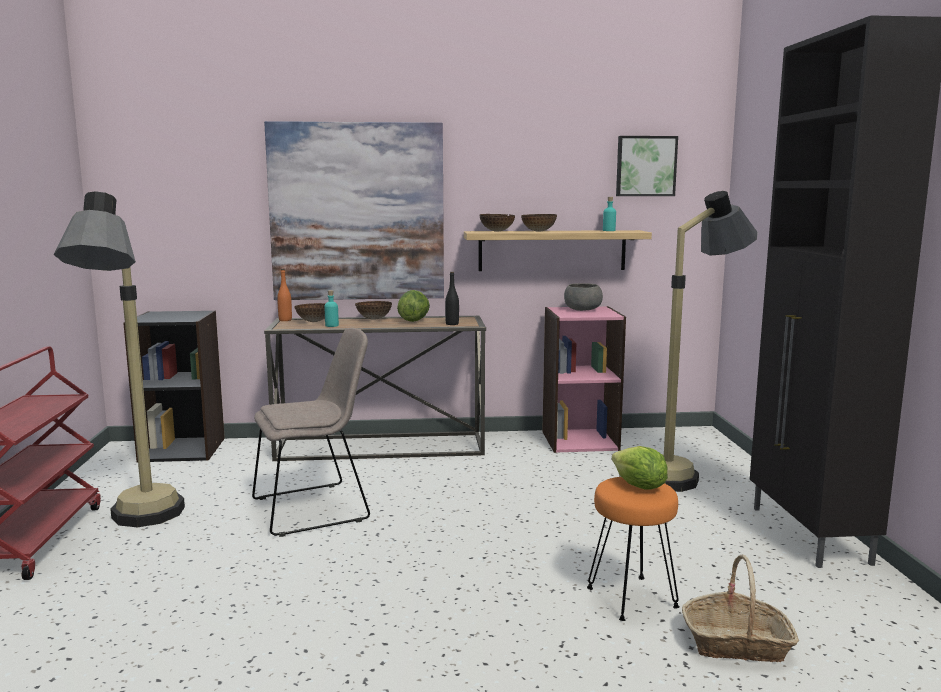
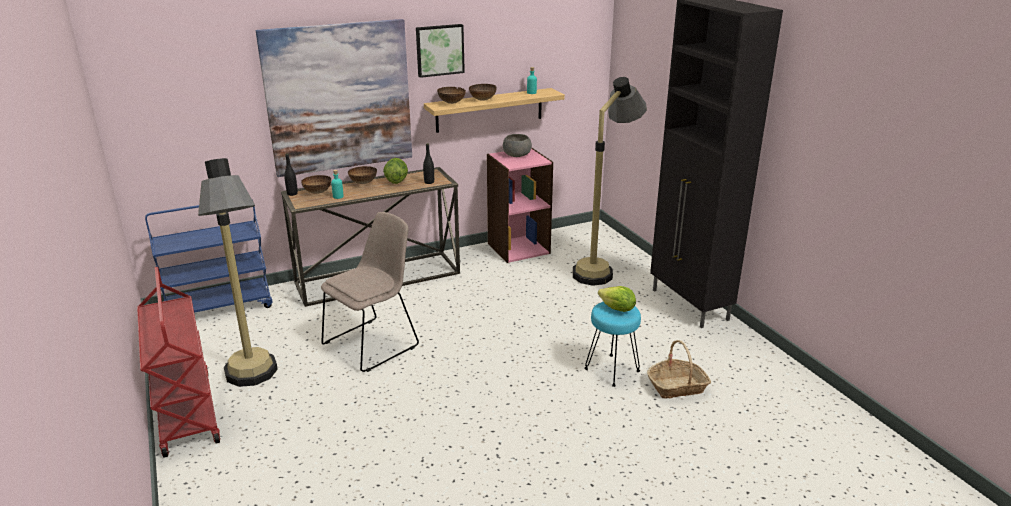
camera: 20 degrees left, 15 degrees up
black bookcase [123,310,225,463] -> blue cart [145,205,272,313]
orange bottle [277,269,292,321] -> black bottle [284,154,298,196]
orange stool [587,477,680,621] -> turquoise stool [584,302,641,387]
picture [616,136,678,196] -> picture moved to [416,24,465,78]

